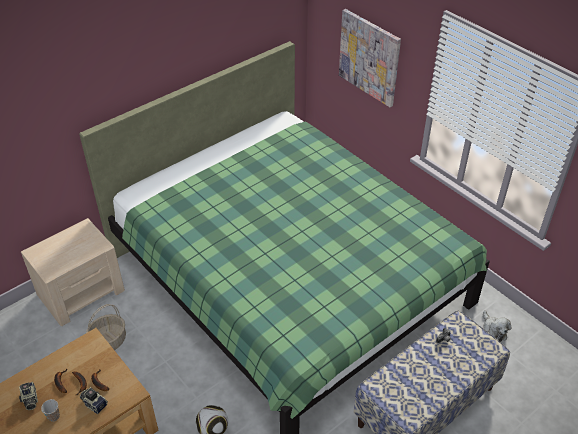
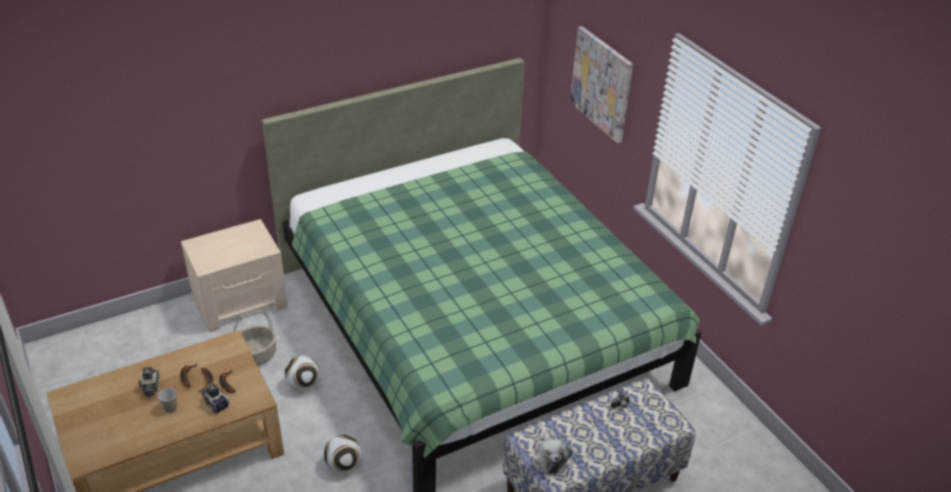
camera: 10 degrees right, 5 degrees down
plush toy [483,310,511,342] -> plush toy moved to [534,428,572,474]
none -> football [285,356,319,390]

